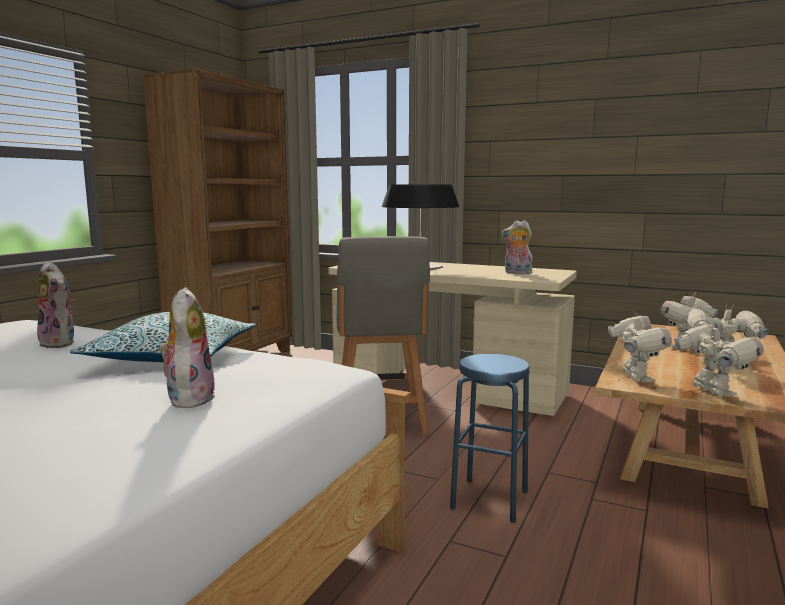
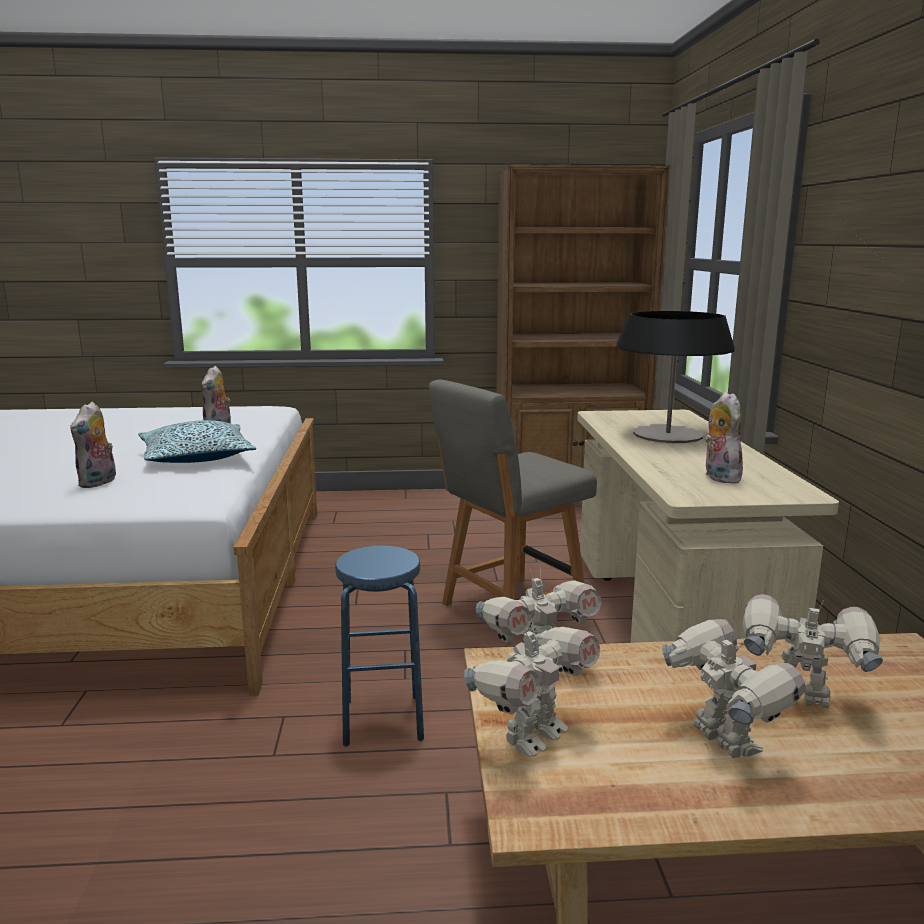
camera: 60 degrees right, 5 degrees up
plush toy [158,287,215,409] -> plush toy turned 135 degrees clockwise [70,402,116,488]

